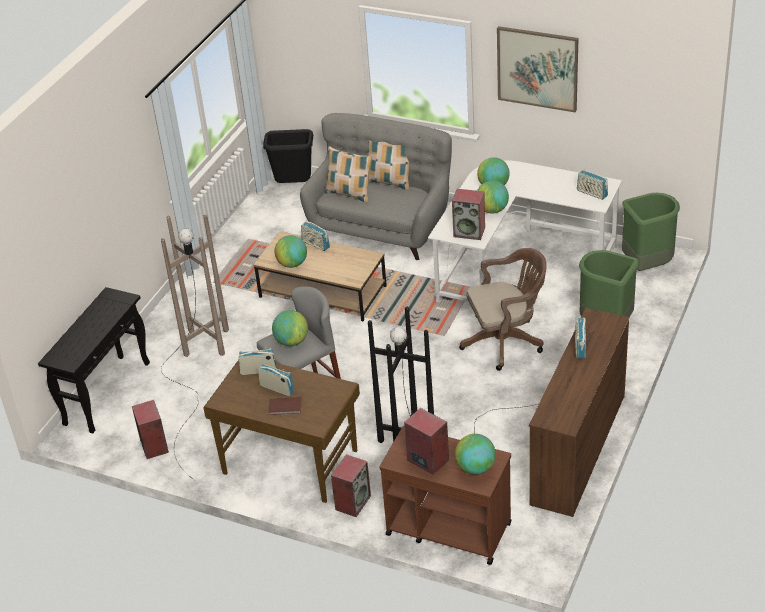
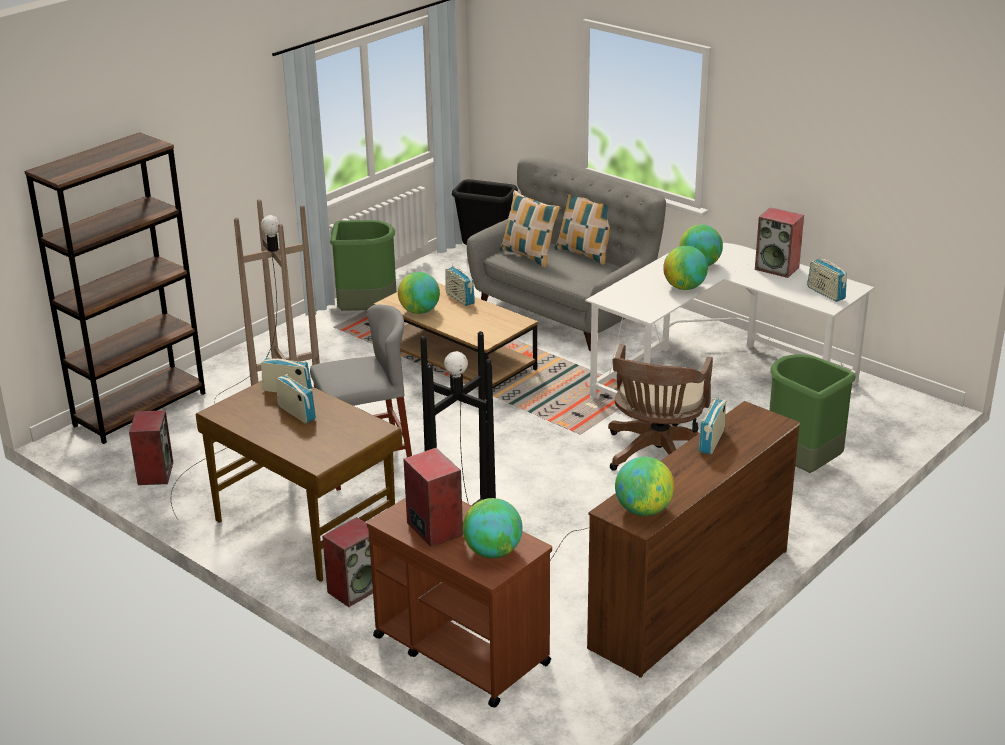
camera: 15 degrees right, 10 degrees down
black console table [38,287,150,433] -> brown bookcase [24,132,206,444]
brown book [268,397,301,415] -> none
globe [272,310,308,346] -> globe moved to [615,457,675,516]
speaker [452,189,485,240] -> speaker moved to [755,208,804,278]
brown office chair [459,248,547,371] -> brown office chair turned 105 degrees clockwise [608,344,713,471]
picture [497,26,578,112] -> none
green trash can [622,193,680,271] -> green trash can moved to [330,220,396,311]

